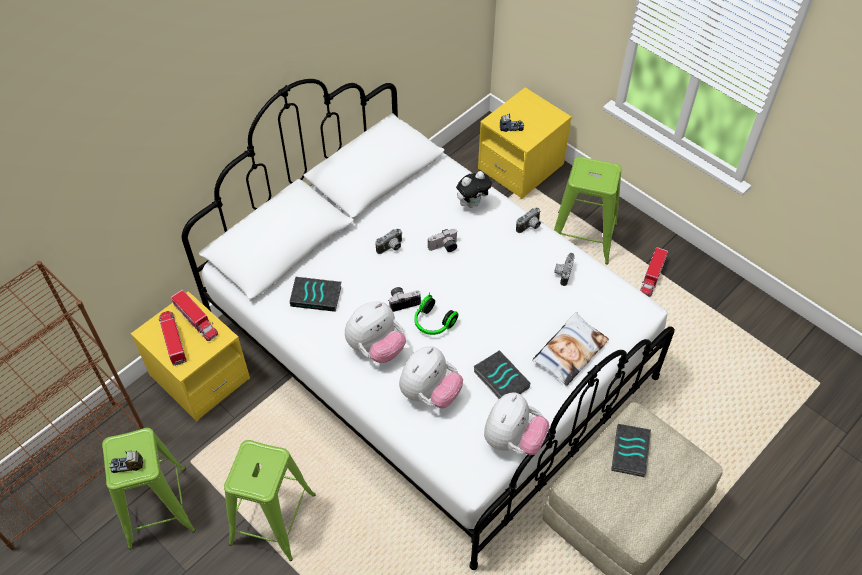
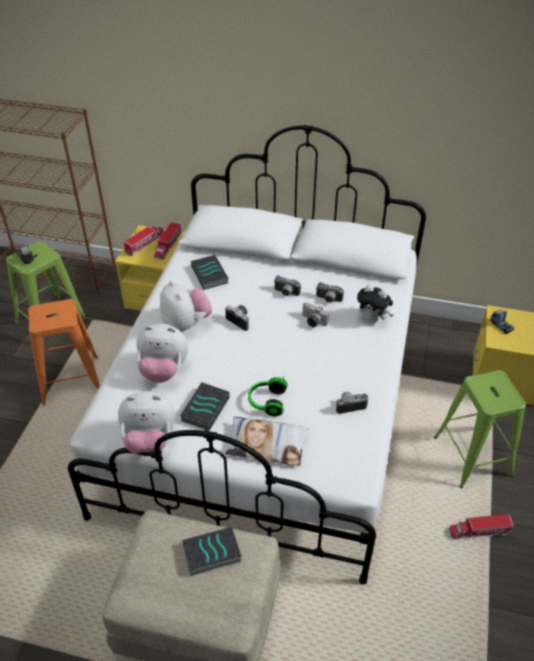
camera: 60 degrees right, 10 degrees down
green stool [224,440,316,561] -> orange stool [28,299,100,405]
plush toy [345,301,406,363] -> plush toy turned 135 degrees counterclockwise [160,281,212,332]
headphones [415,292,459,335] -> headphones moved to [248,377,288,417]
camera [516,207,541,233] -> camera moved to [316,282,344,303]

